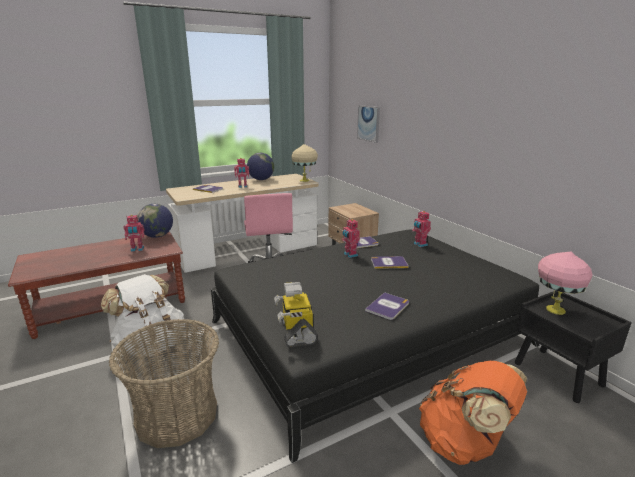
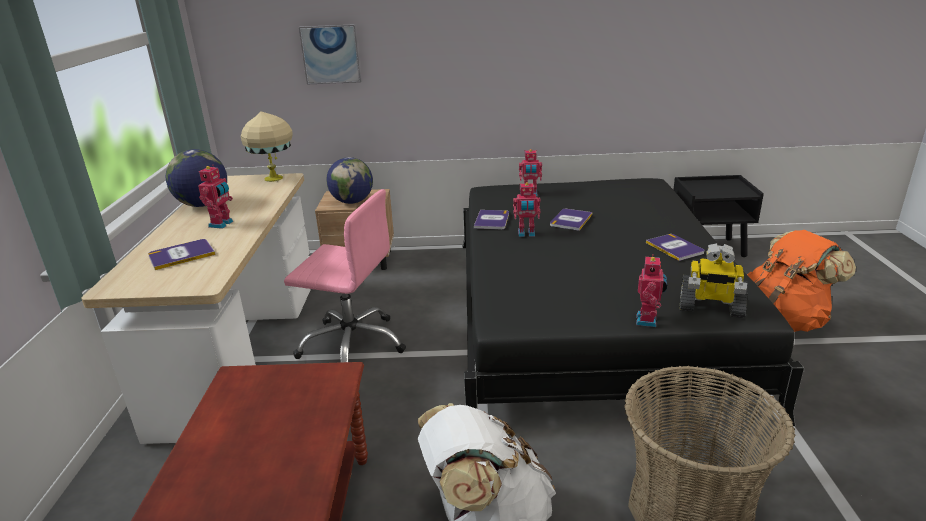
camera: 60 degrees left, 5 degrees up
toy robot [123,215,144,252] -> toy robot moved to [636,254,667,327]
globe [137,204,173,238] -> globe moved to [326,157,373,204]
pink table lamp [538,252,593,315] -> none

